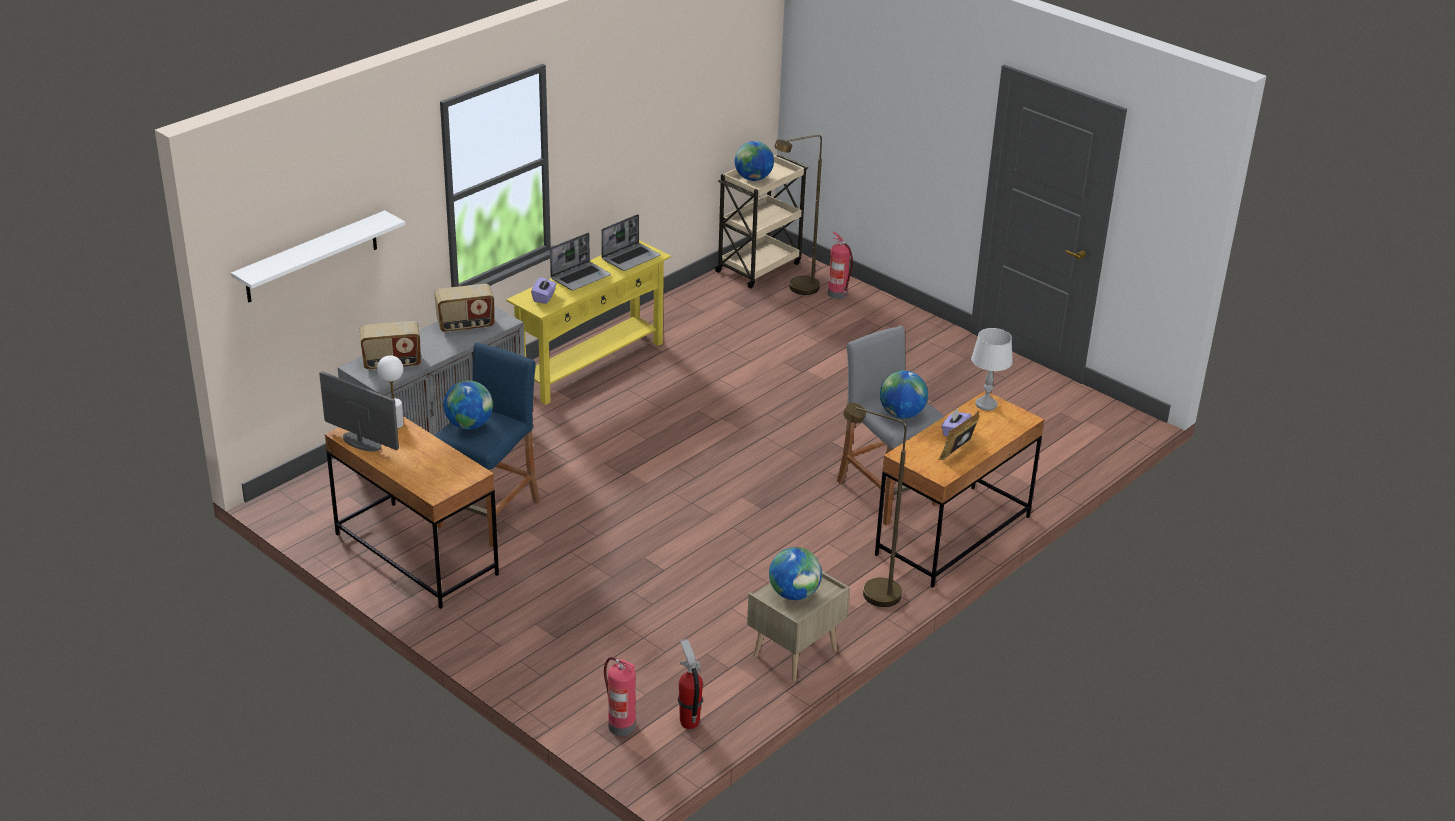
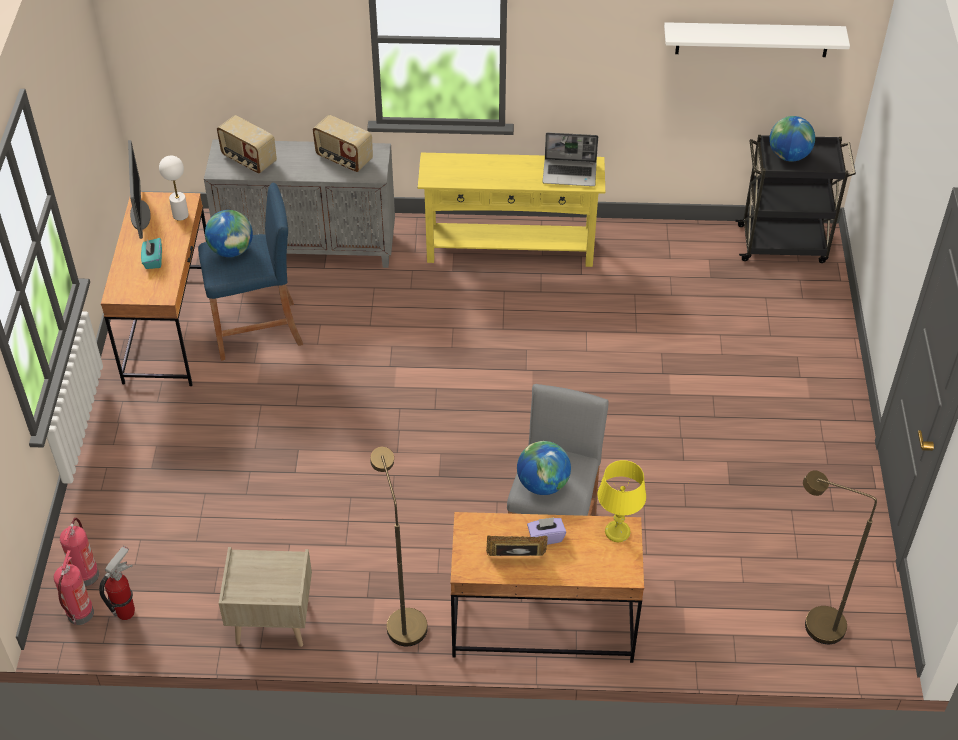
camera: 50 degrees right, 15 degrees up
white shelf [231,210,405,303] -> white shelf moved to [664,22,850,57]
purple tissue box [531,277,556,304] -> none
laptop [550,233,611,291] -> none
beige cart [714,153,808,289] -> black cart [735,135,856,263]
globe [769,547,822,600] -> none
brown floor lamp [774,135,822,295] -> brown floor lamp moved to [803,470,877,644]
fire extinguisher [828,232,853,299] -> fire extinguisher moved to [54,550,94,625]
grey table lamp [971,328,1013,411] -> yellow table lamp [597,460,646,542]
none -> turquoise tissue box [141,238,162,269]

